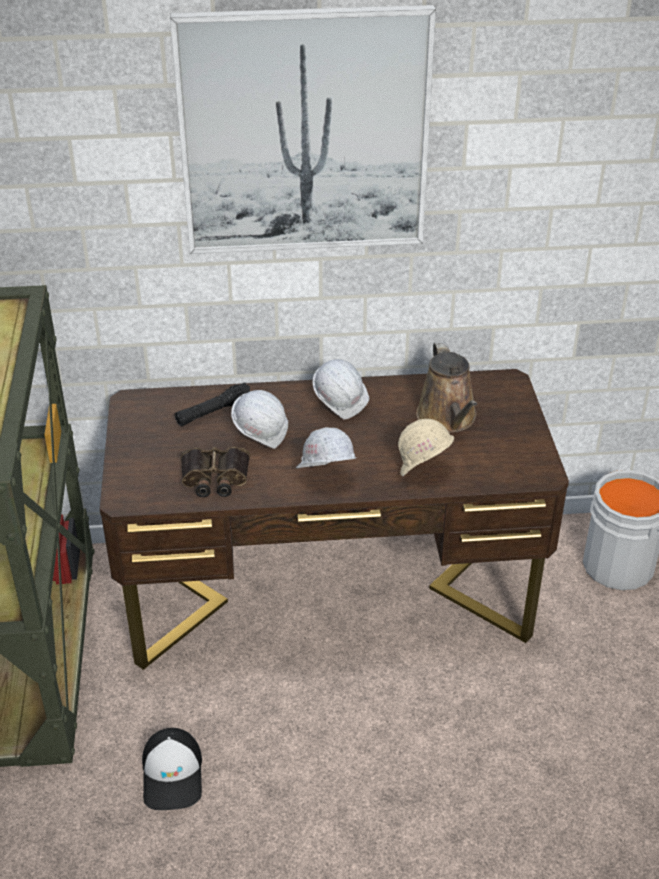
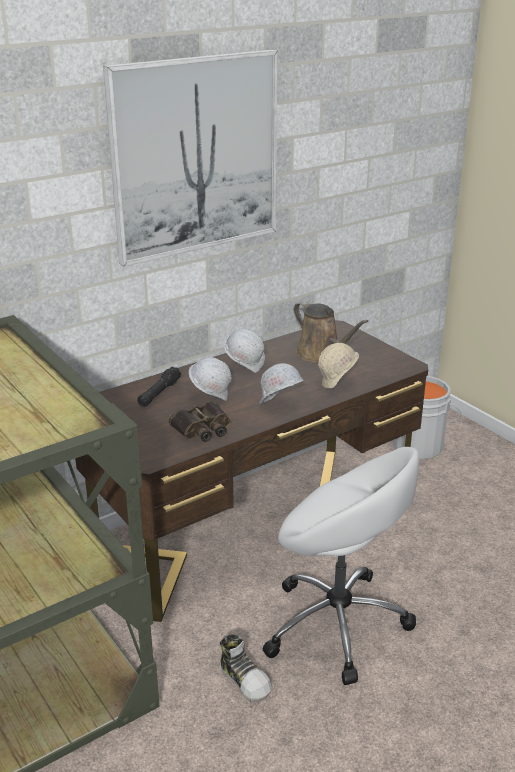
camera: 30 degrees left, 10 degrees down
cap [142,728,202,810] -> shoe [220,634,272,702]
none -> white office chair [263,447,419,685]

